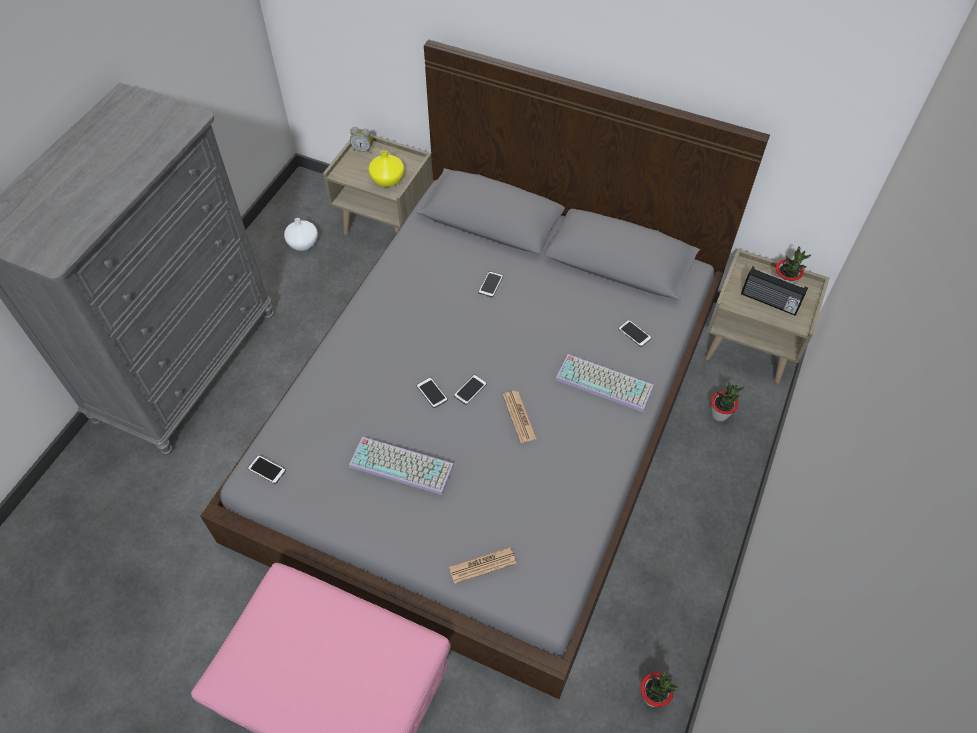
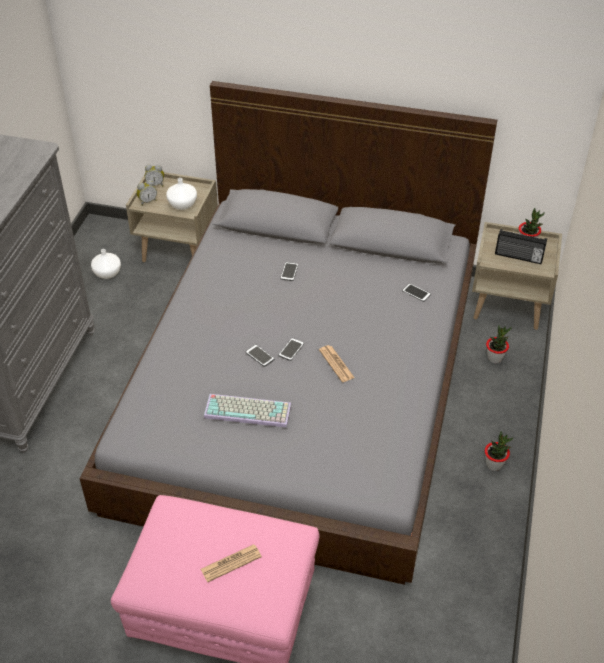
camera: 10 degrees left, 10 degrees down
phone [247,455,286,484] -> none
yellow vase [369,150,404,187] -> white vase [166,178,197,210]
newspaper [449,547,516,584] -> newspaper moved to [201,544,262,582]
keyboard [555,354,654,412] -> none
potted plant [641,672,678,707] -> potted plant moved to [485,431,513,471]
none -> alarm clock [136,180,157,206]

